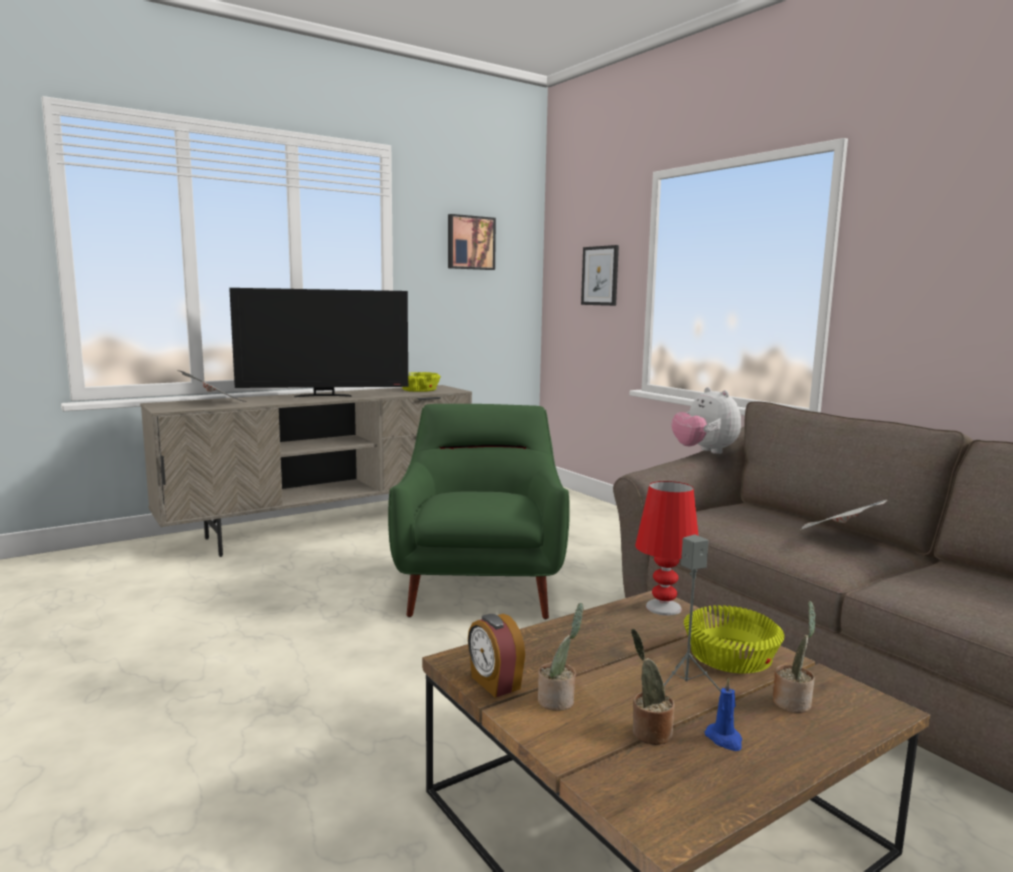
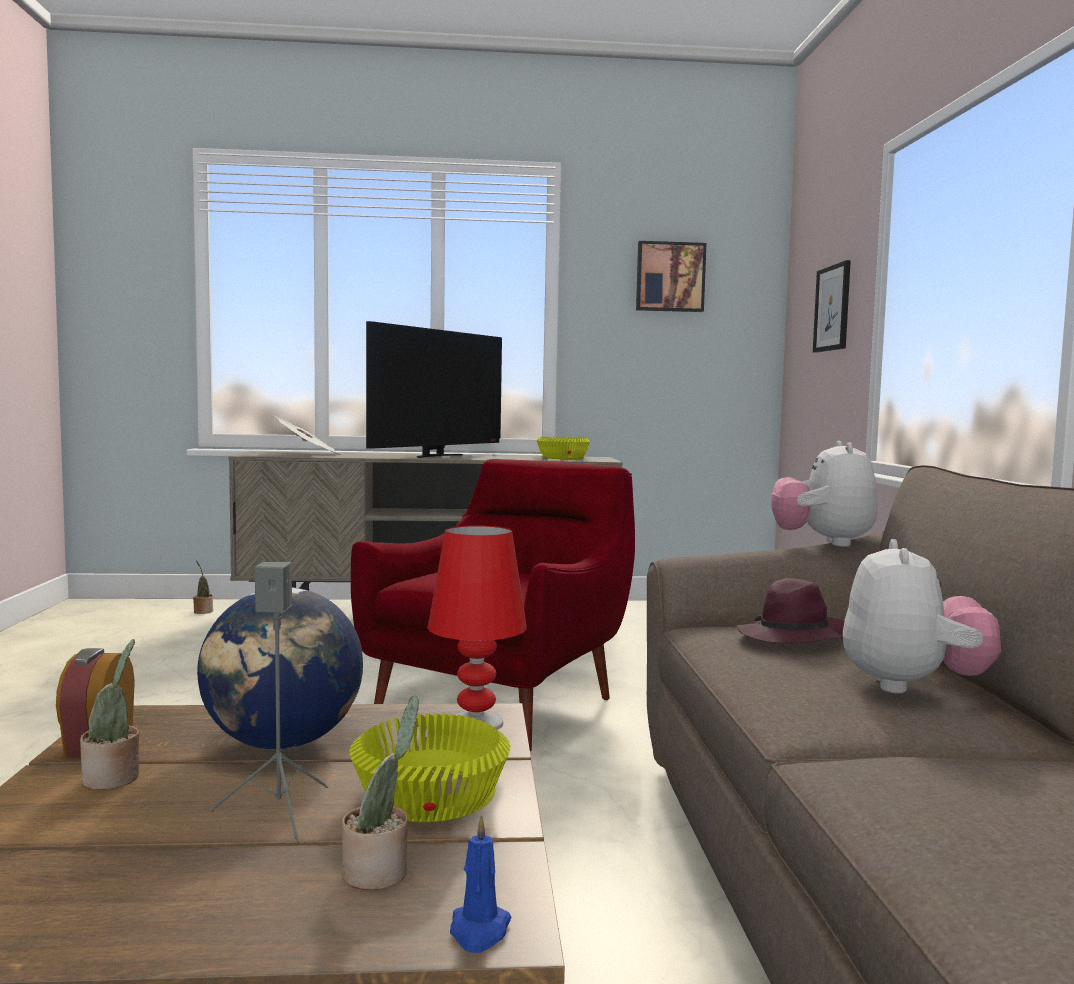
camera: 30 degrees right, 5 degrees down
television [229,288,408,397] -> television turned 75 degrees counterclockwise [366,321,502,458]
green armchair [388,404,570,619] -> red armchair [351,459,635,751]
potted plant [631,629,674,745] -> potted plant moved to [193,560,213,614]
blue candle [705,678,742,751] -> blue candle moved to [450,815,512,953]
newspaper [797,500,888,531] -> plush toy [843,539,1001,693]
none -> globe [197,587,363,750]
none -> purple hat [736,578,844,643]

